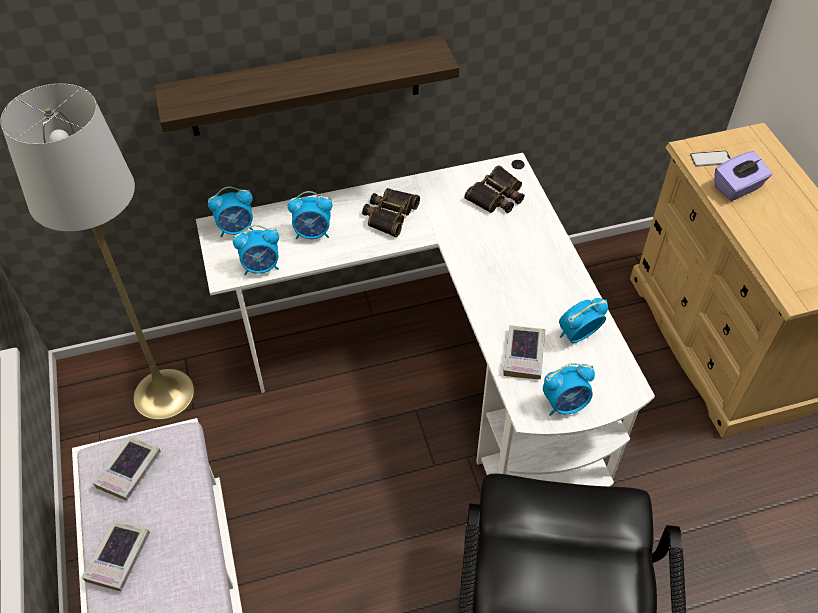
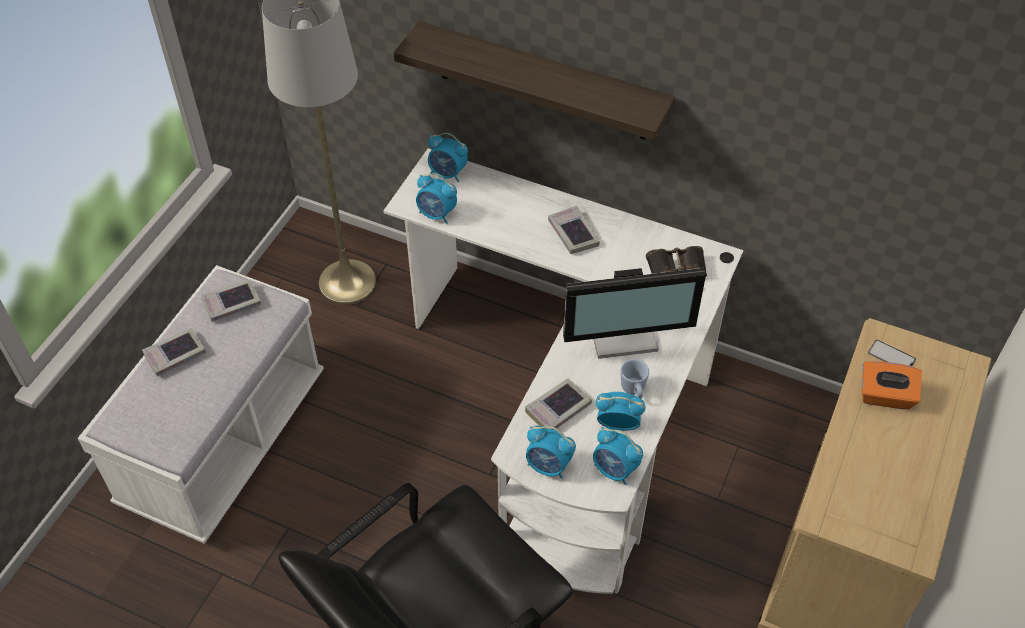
camera: 40 degrees right, 0 degrees up
alarm clock [287,191,332,239] -> alarm clock moved to [593,427,643,485]
binoculars [362,188,420,237] -> book [548,206,600,254]
purple tissue box [714,151,772,201] -> orange tissue box [862,361,922,410]
none -> monitor [563,268,706,359]
none -> blue mug [620,359,649,398]

